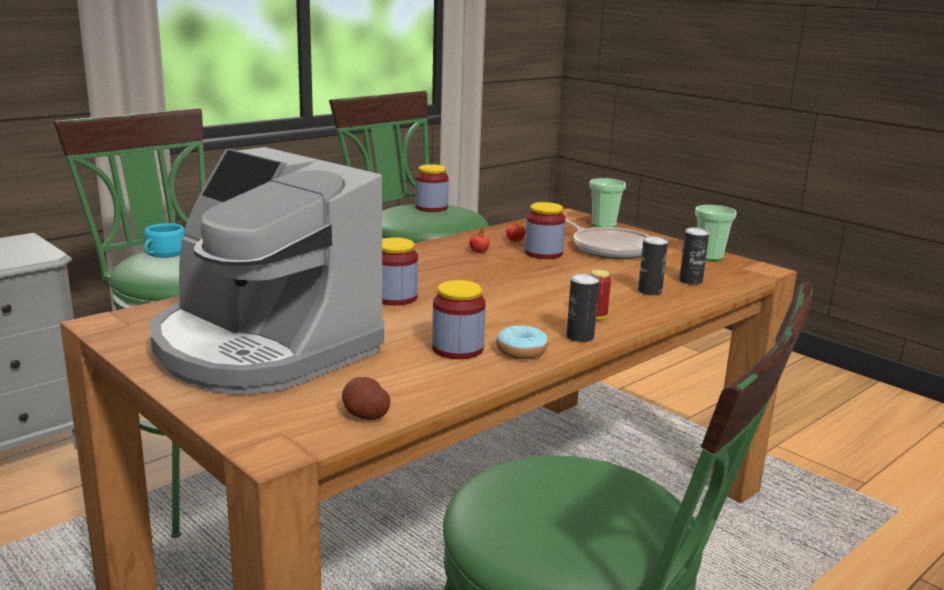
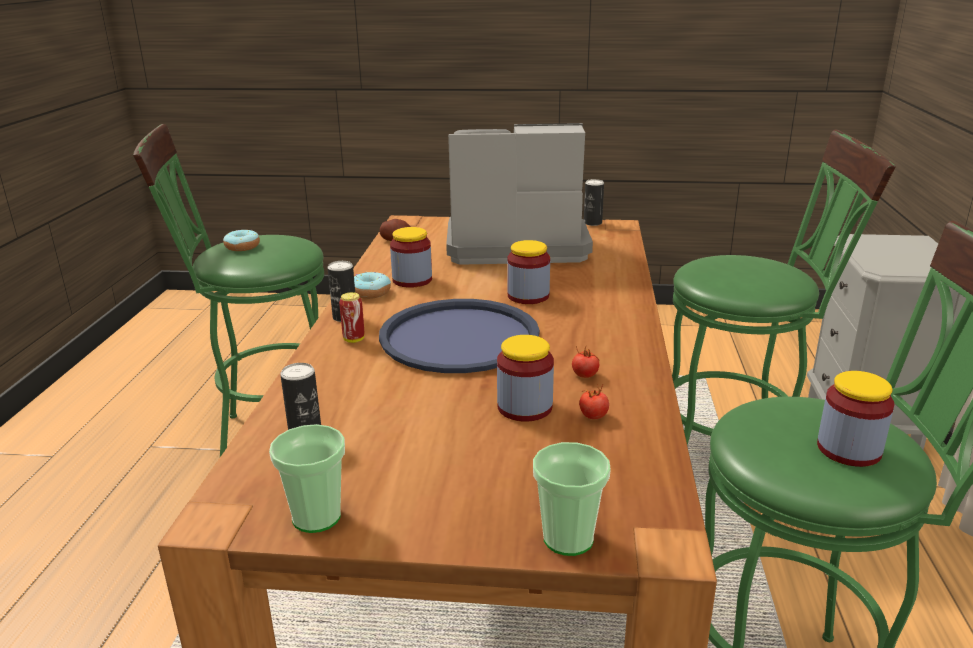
camera: 140 degrees right, 5 degrees up
turquoise cup [144,223,185,258] -> none
frying pan [565,219,649,259] -> none
can [638,236,668,296] -> can moved to [584,179,604,226]
none -> donut [223,229,260,251]
none -> blue tray [379,299,540,373]

